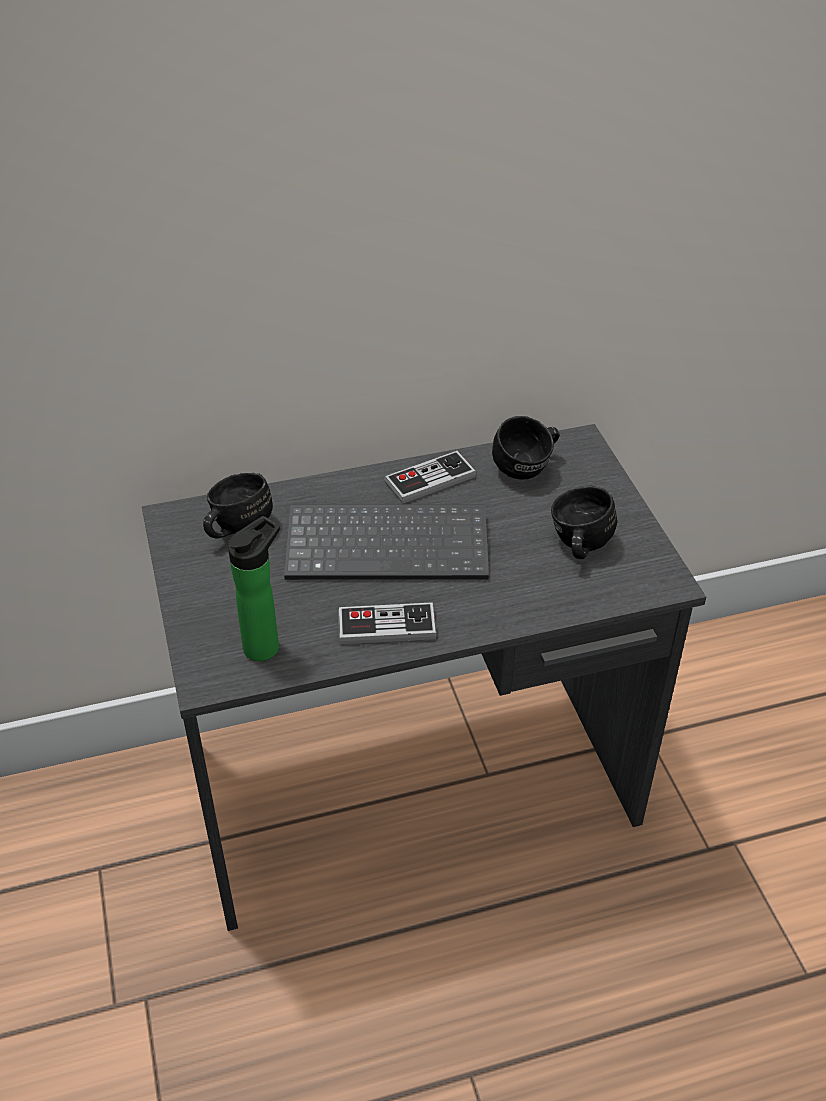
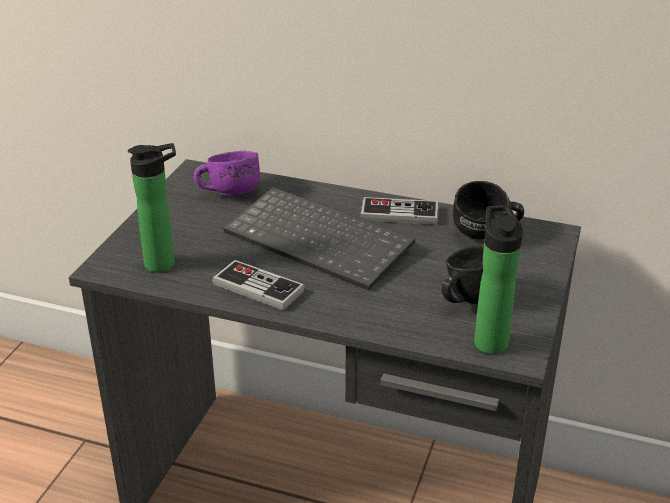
camera: 35 degrees right, 10 degrees down
black mug [203,473,273,539] -> purple mug [194,151,260,195]
none -> bottle [474,205,523,354]

